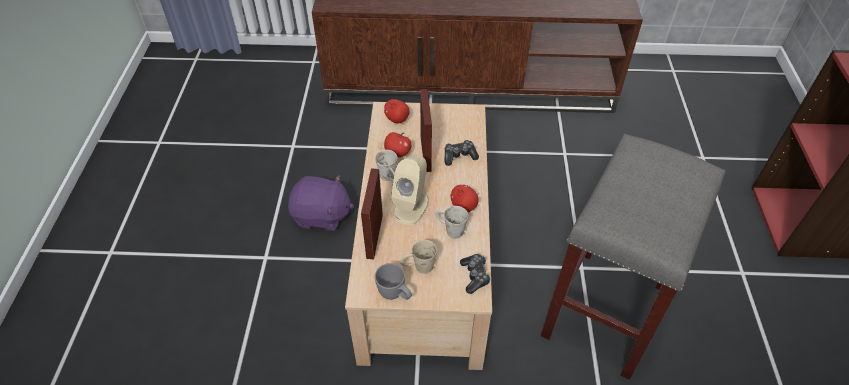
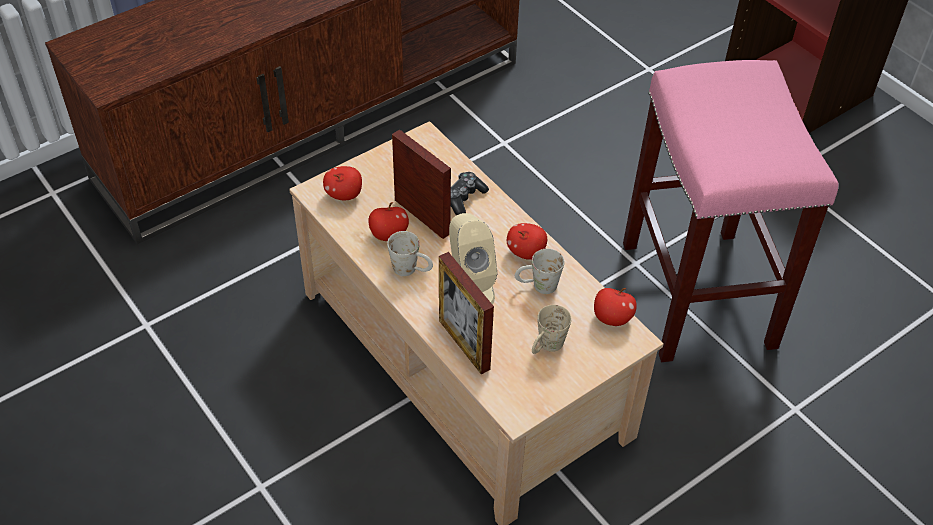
camera: 40 degrees left, 0 degrees up
purple plush toy [288,175,354,231] -> none
grey mug [375,263,412,300] -> none
game controller [460,254,491,294] -> apple [594,288,637,326]
grey stool [541,134,726,380] -> pink stool [623,60,839,362]

